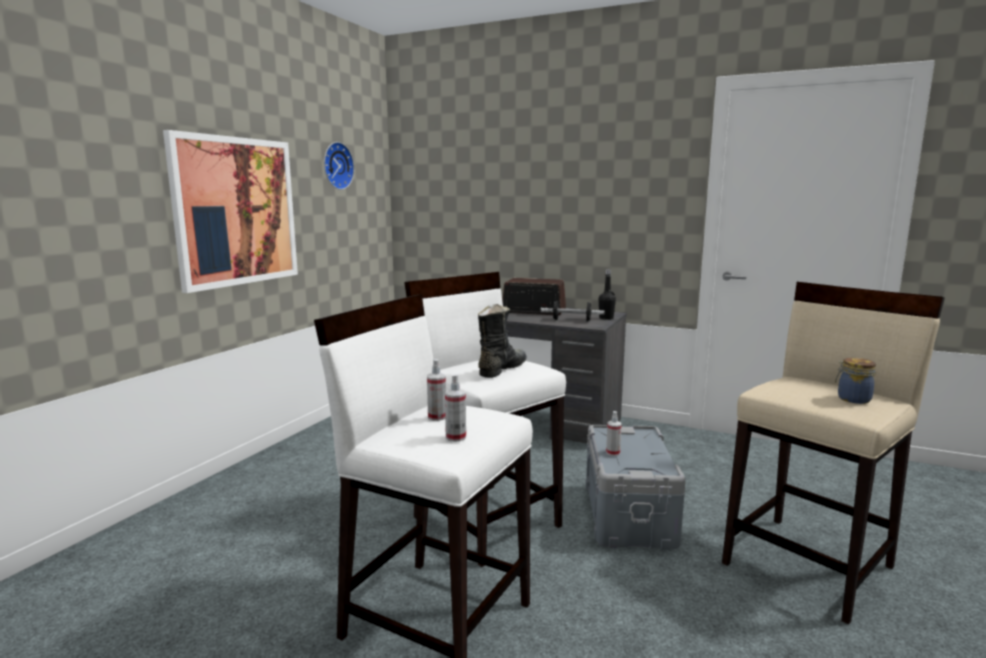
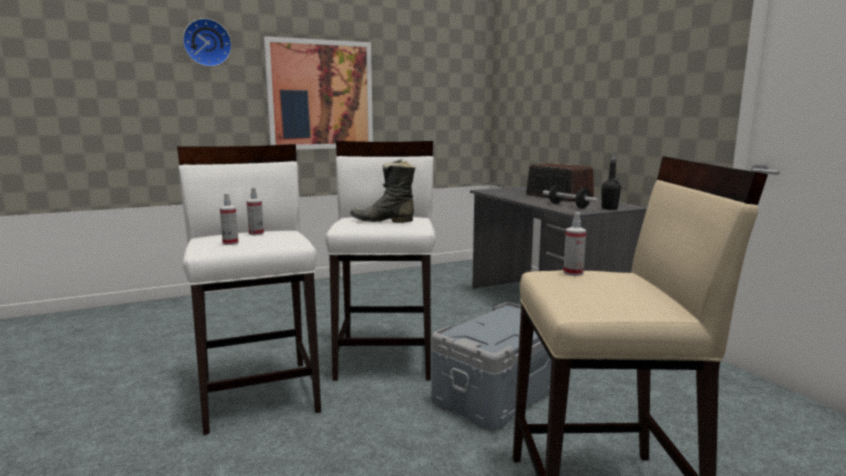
camera: 40 degrees right, 0 degrees up
wall clock [324,142,354,190] -> wall clock moved to [183,18,232,67]
black boot [478,304,527,378] -> black boot turned 150 degrees counterclockwise [350,158,416,223]
spray bottle [606,411,622,456] -> spray bottle moved to [563,212,586,276]
jar [835,358,876,404] -> none

